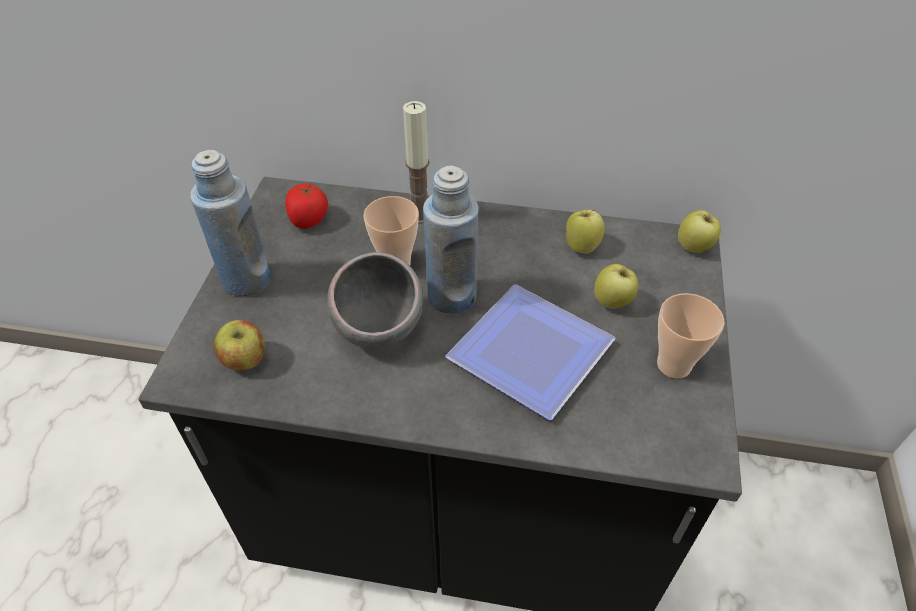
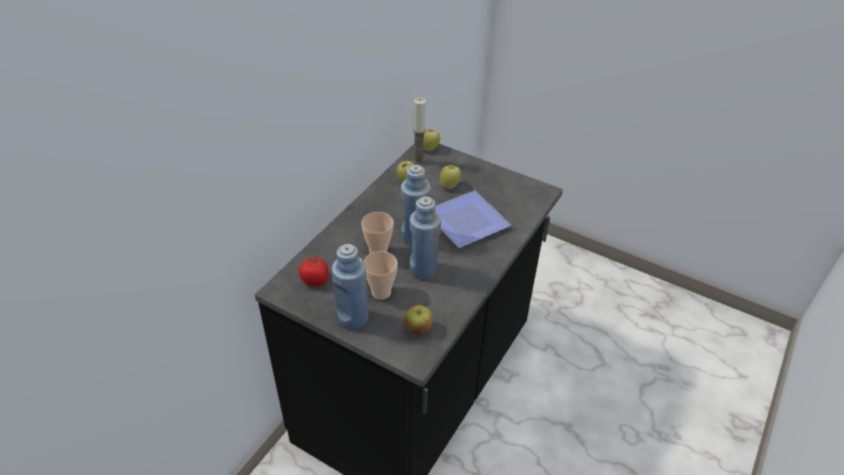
camera: 70 degrees left, 5 degrees down
grey bowl [327,252,423,349] -> blue bottle [410,196,441,280]
candle [403,101,430,224] -> candle moved to [413,98,426,164]
cup [657,293,724,379] -> cup moved to [364,251,398,300]

